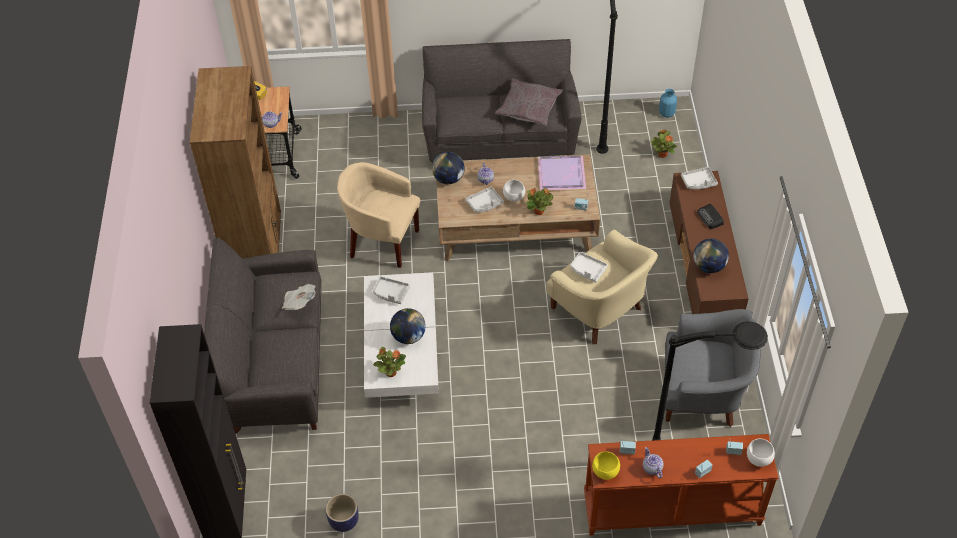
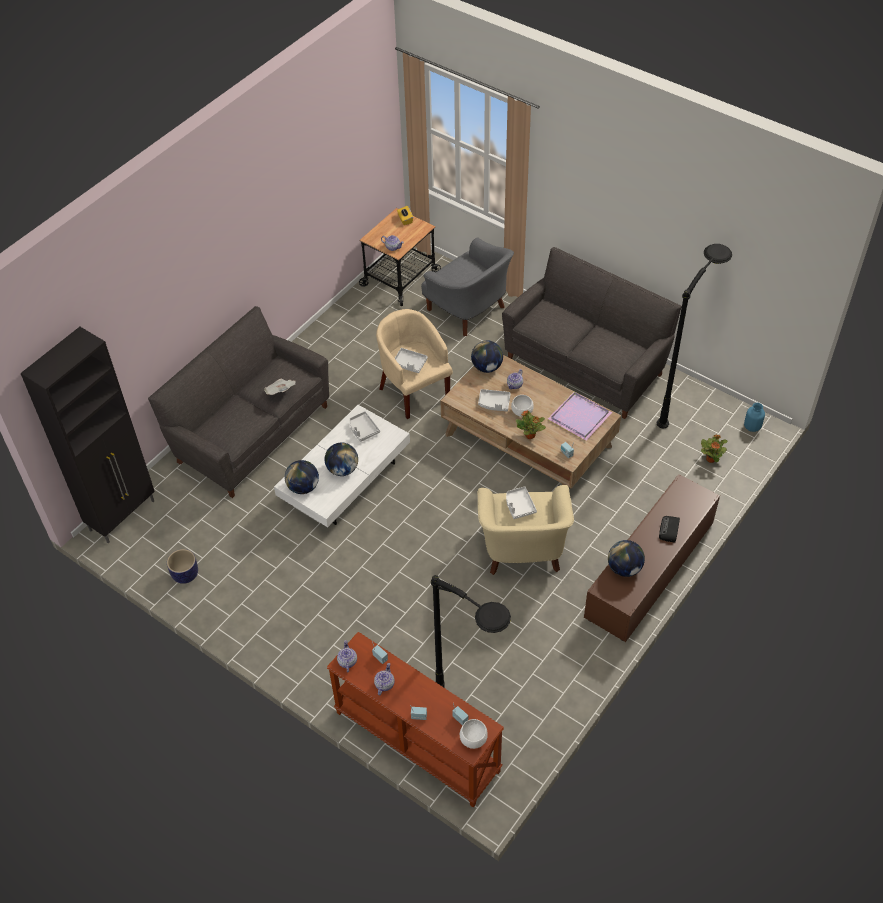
camera: 40 degrees right, 0 degrees up
brown bookcase [190,66,281,259] -> none
potted plant [373,347,406,377] -> globe [285,460,319,494]
grey pillow [495,78,563,126] -> none
yellow bowl [592,451,620,480] -> teapot [337,640,357,673]
grey armchair [665,309,761,427] -> grey armchair moved to [421,238,514,336]
grey tray [681,167,718,189] -> grey tray moved to [395,348,428,373]

